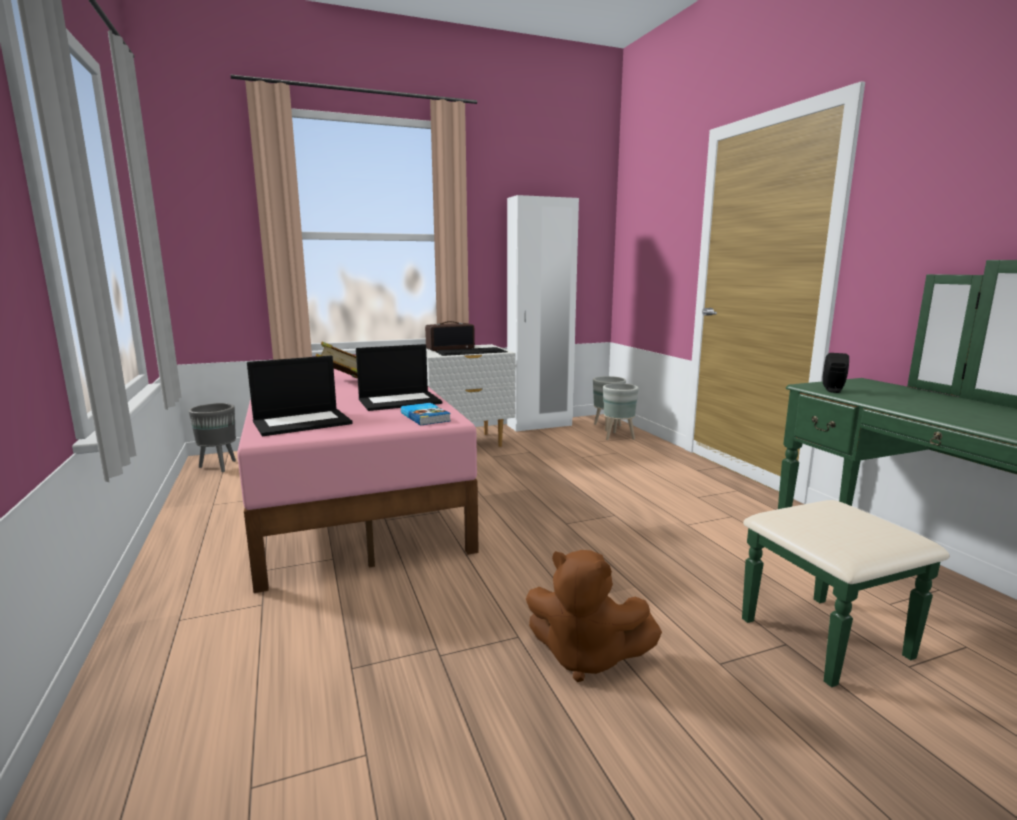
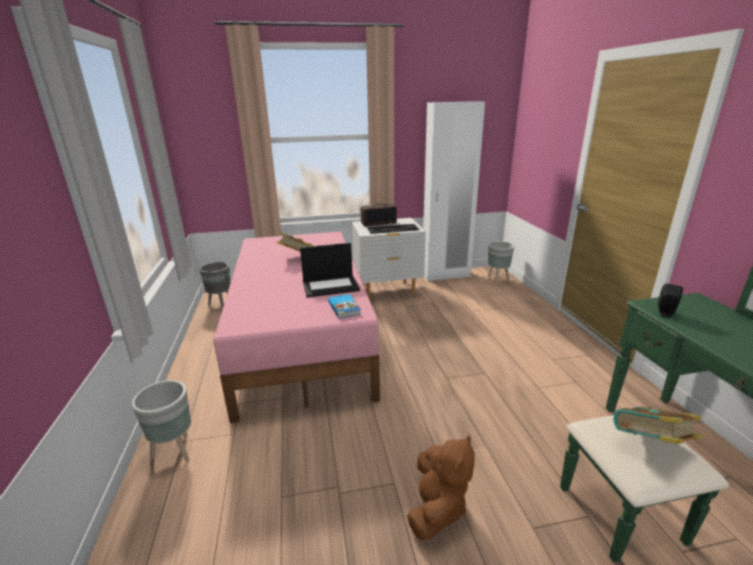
camera: 10 degrees right, 10 degrees up
laptop [247,356,352,436] -> none
brown plush toy [526,550,662,682] -> brown plush toy turned 105 degrees counterclockwise [407,435,475,540]
grey planter [603,383,639,440] -> grey planter moved to [132,380,191,462]
none -> book [613,406,702,444]

